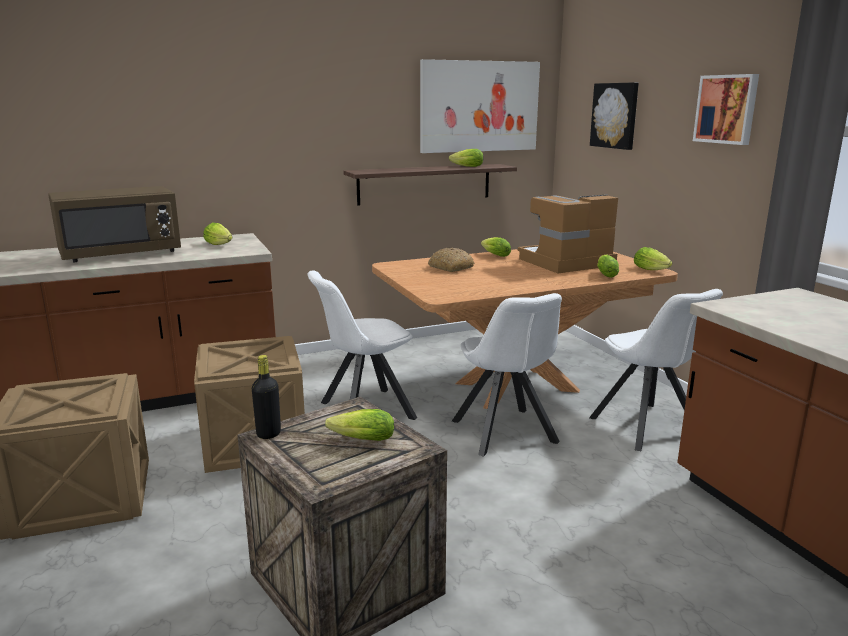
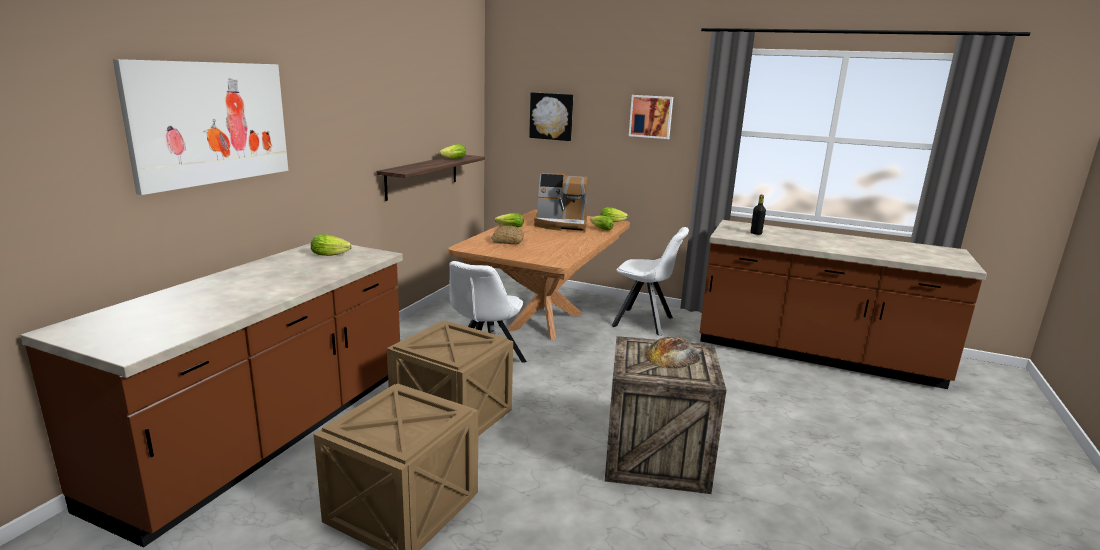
camera: 45 degrees left, 0 degrees up
brown microwave [48,186,181,262] -> none
black bottle [252,355,281,439] -> black bottle moved to [751,195,766,235]
lettuce [325,409,394,441] -> bread [645,336,700,369]
picture [420,59,540,153] -> picture moved to [113,59,288,195]
white chair [452,293,562,457] -> none
coffee machine [518,195,618,273] -> coffee machine turned 105 degrees counterclockwise [534,173,588,233]

